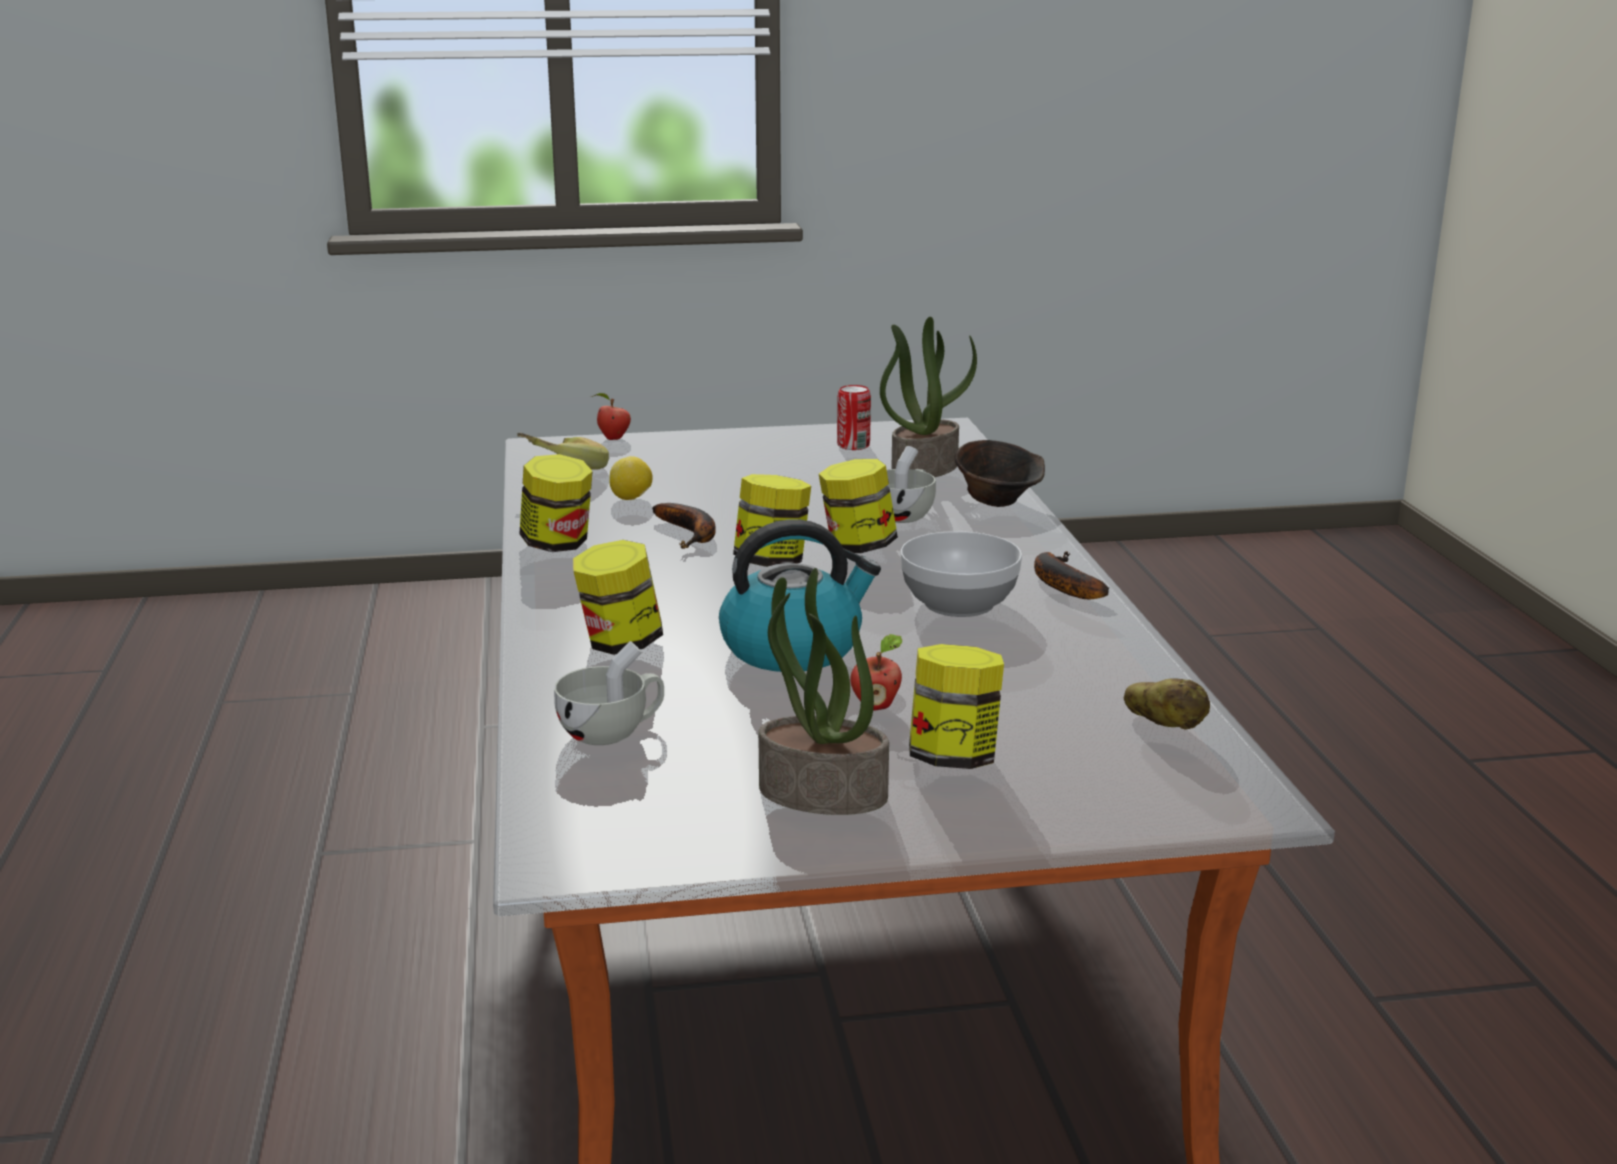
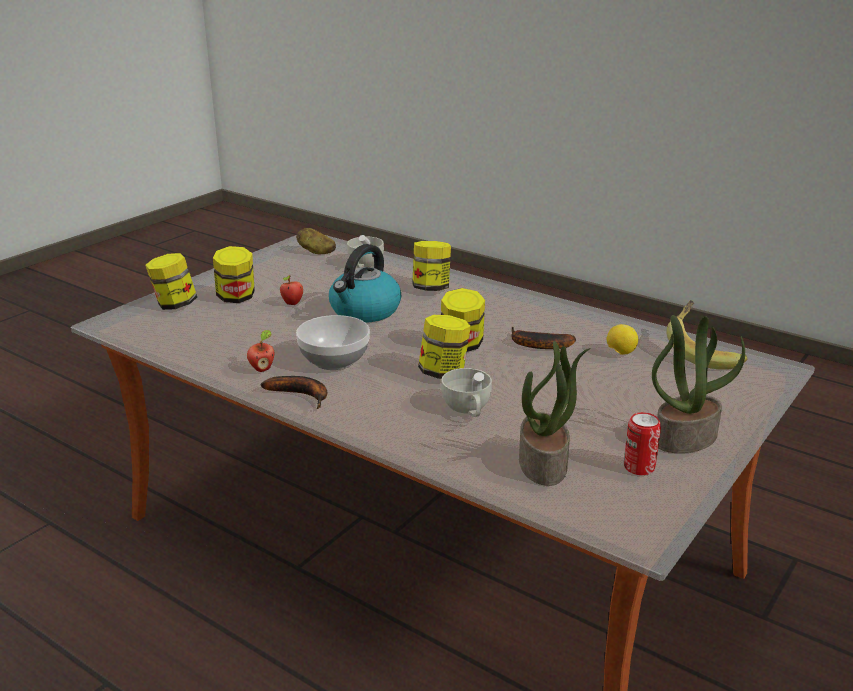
camera: 135 degrees right, 5 degrees up
jar [519,454,593,552] -> jar moved to [145,253,197,310]
apple [591,393,631,440] -> apple moved to [247,330,274,372]
potted plant [758,568,889,815] -> potted plant moved to [652,315,745,453]
brown bowl [954,440,1045,507] -> none
potato [1124,678,1210,730] -> potato moved to [296,228,336,254]

